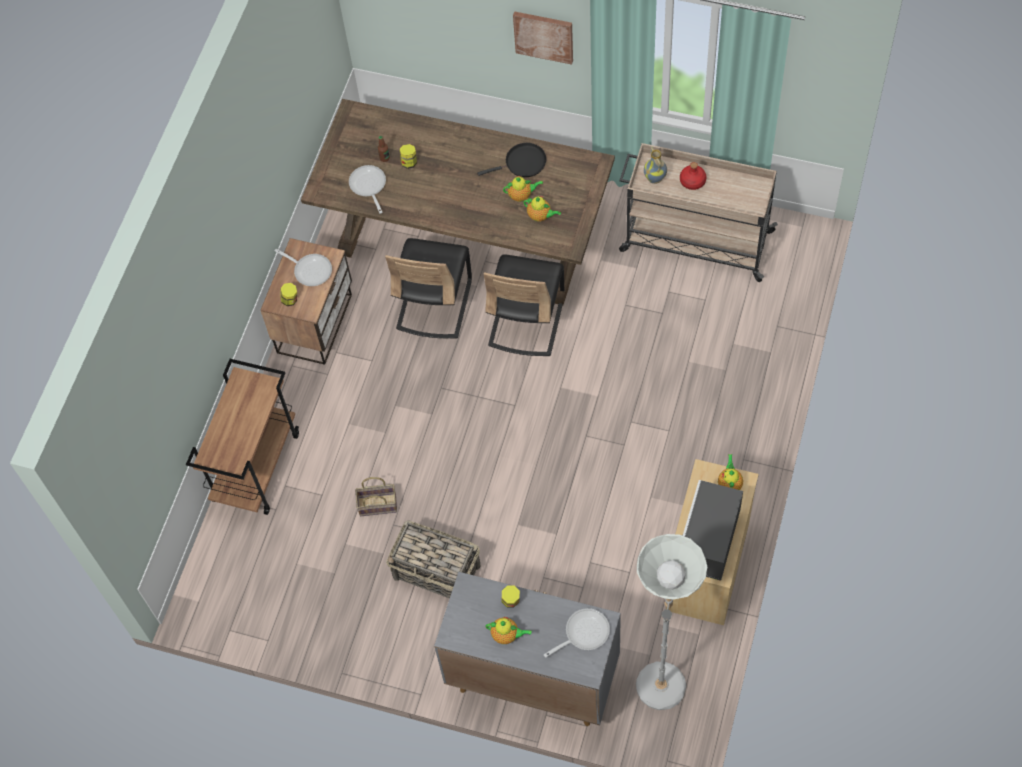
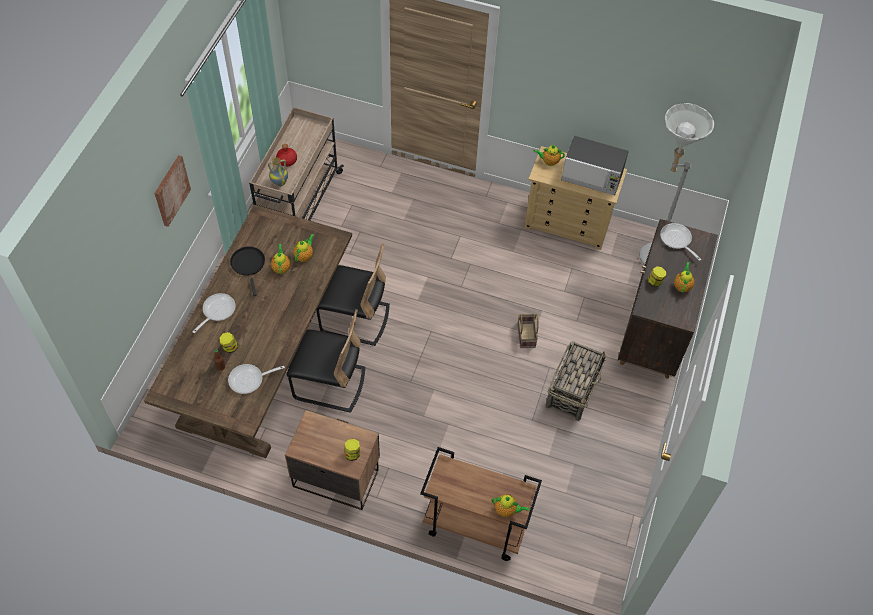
camera: 95 degrees left, 5 degrees down
frying pan [275,249,332,286] -> frying pan moved to [193,293,236,333]
basket [355,477,397,516] -> basket moved to [517,314,538,348]
grey cabinet [434,572,621,726] -> brown cabinet [618,219,718,378]
none -> teapot [491,494,530,517]

